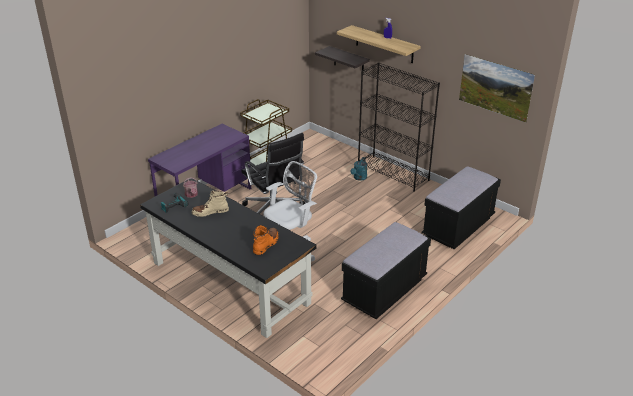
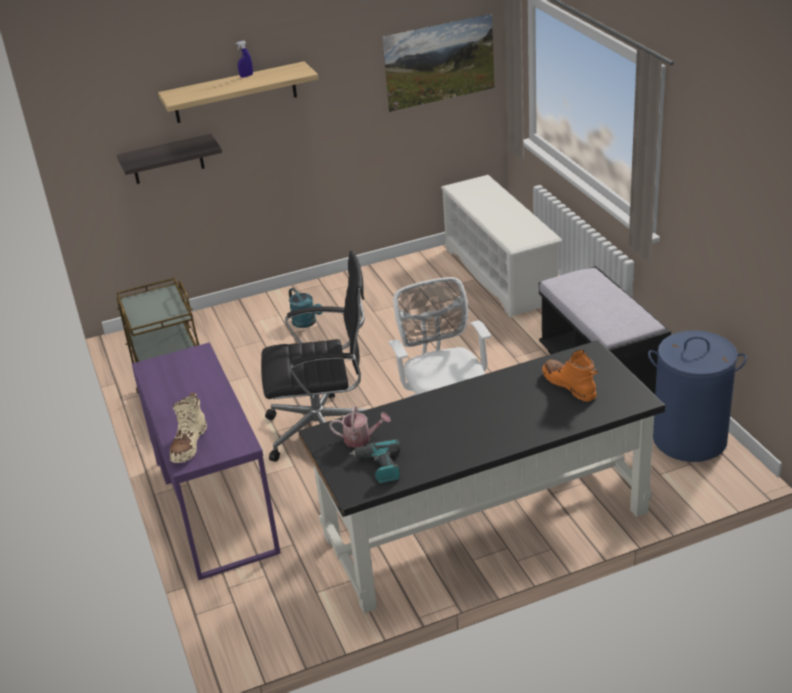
camera: 60 degrees left, 0 degrees up
beige boot [191,189,229,217] -> beige boot moved to [169,392,207,463]
black bookcase [358,62,440,192] -> none
black bench [422,166,501,249] -> white shoe rack [441,175,562,318]
none -> blue laundry basket [648,330,747,462]

